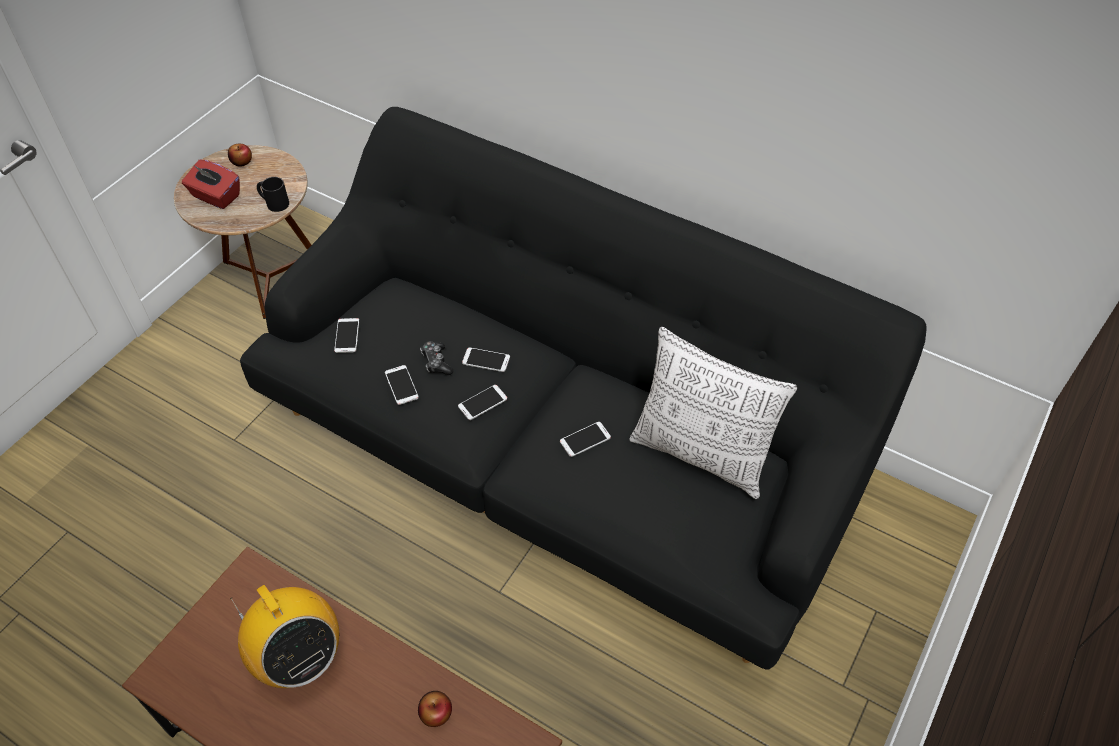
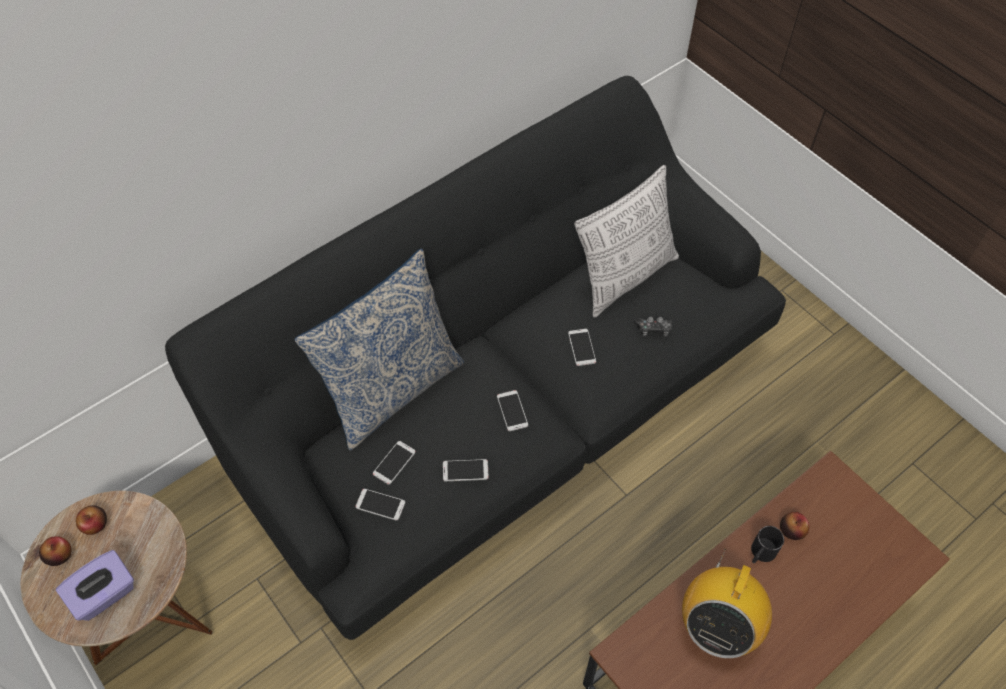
camera: 70 degrees left, 5 degrees up
red tissue box [182,160,240,209] -> purple tissue box [56,550,134,621]
radio [230,585,339,688] -> radio turned 135 degrees clockwise [682,549,772,658]
black mug [257,177,289,212] -> black mug moved to [751,526,784,563]
game controller [420,341,453,375] -> game controller moved to [634,316,673,337]
phone [462,347,510,372] -> phone moved to [373,441,415,485]
none -> apple [76,505,107,535]
none -> pillow [295,249,464,451]

